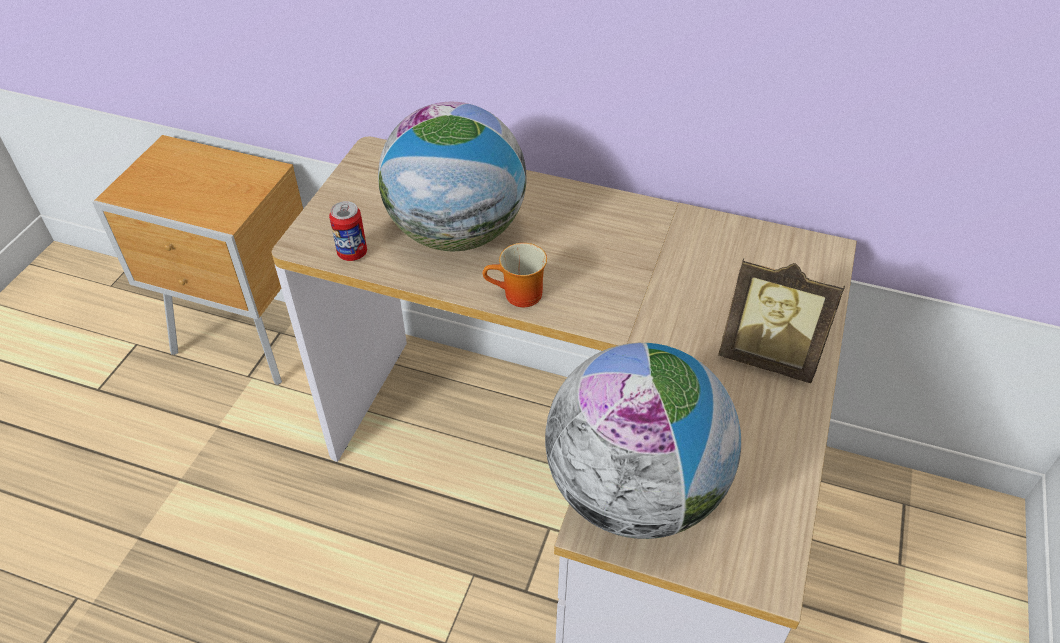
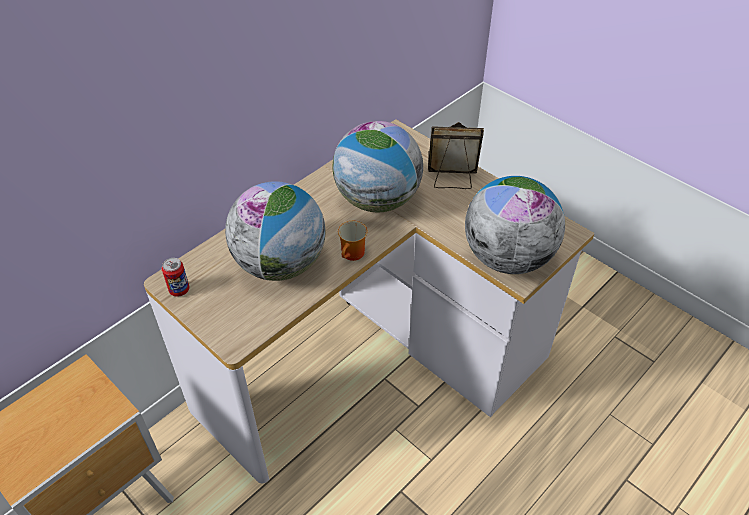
camera: 65 degrees left, 0 degrees up
can [329,201,367,261] -> can moved to [162,258,190,297]
picture frame [718,259,845,383] -> picture frame turned 135 degrees counterclockwise [428,122,484,189]
none -> globe [332,121,423,212]

